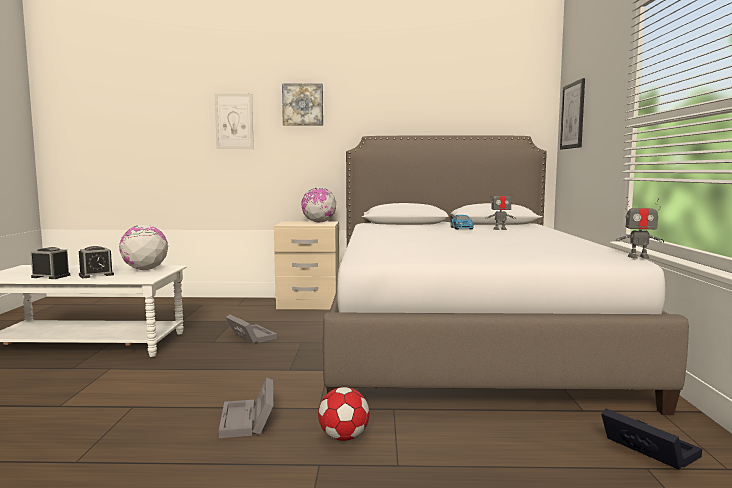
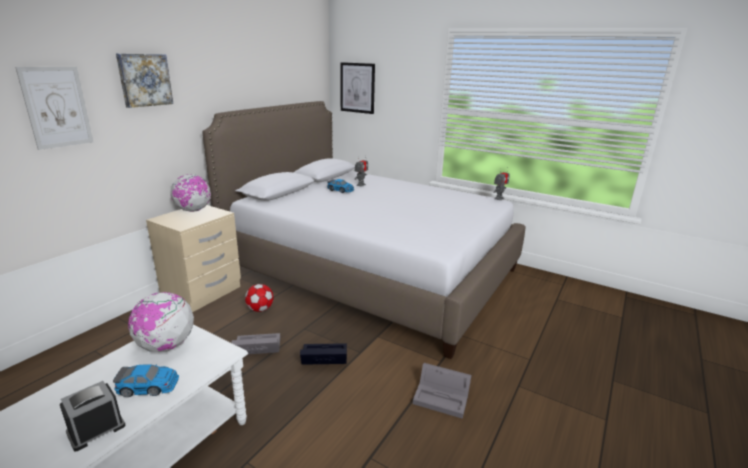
camera: 60 degrees left, 15 degrees up
alarm clock [79,246,114,278] -> toy car [113,364,179,397]
football [318,387,369,441] -> football moved to [245,284,274,312]
black storage box [601,409,702,470] -> black storage box moved to [300,343,347,365]

